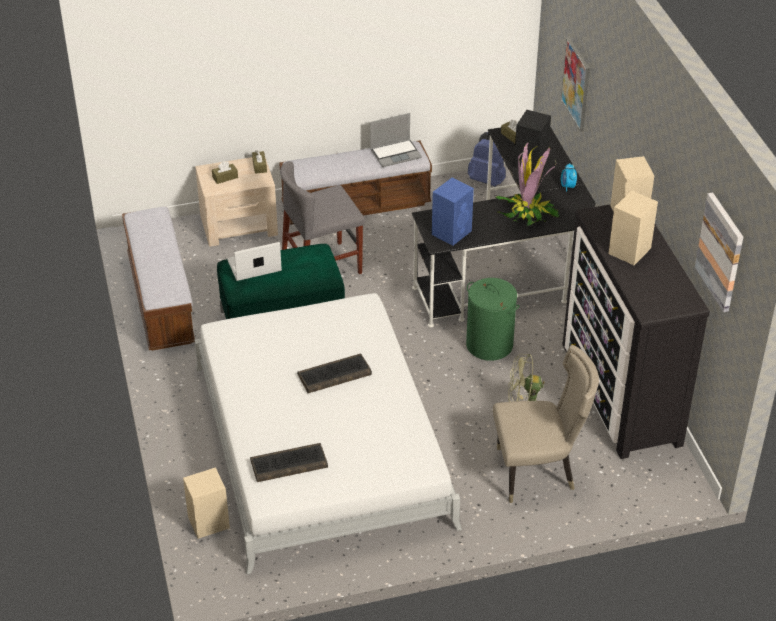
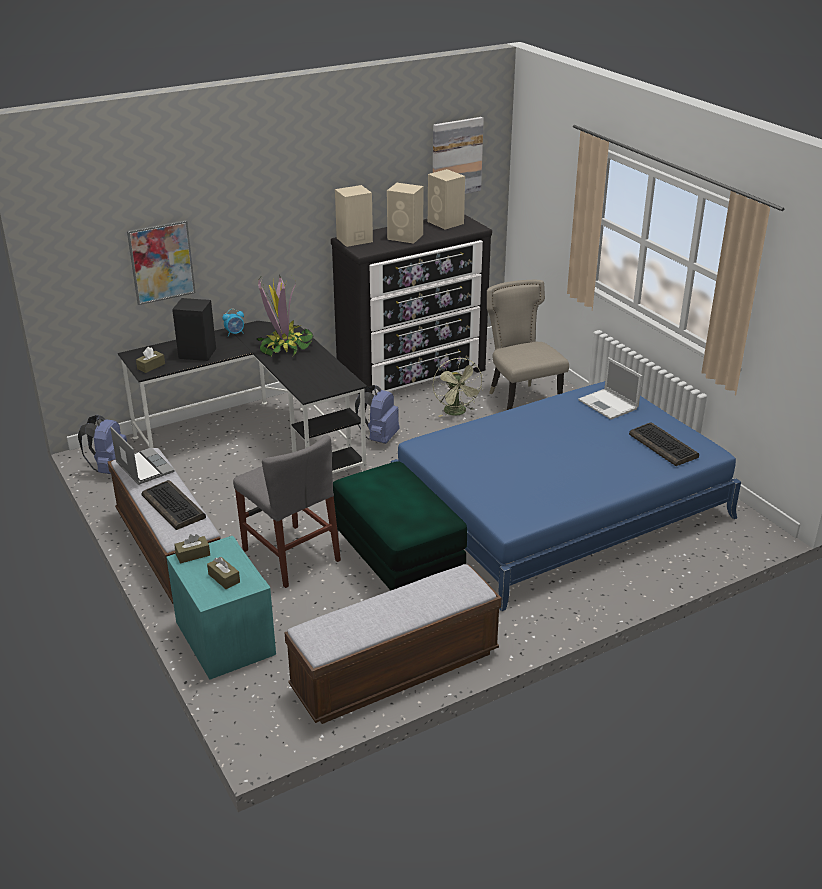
camera: 105 degrees left, 10 degrees down
beige speaker [183,467,230,539] -> beige speaker moved to [428,169,465,230]
beige nightstand [195,157,278,247] -> turquoise nightstand [166,536,276,680]
white bed [195,293,462,574] -> blue bed [391,381,741,612]
laptop [227,242,282,281] -> laptop moved to [578,357,643,420]
keyboard [297,353,372,393] -> keyboard moved to [142,480,206,530]
blue speaker [432,178,474,246] -> none
green laundry basket [466,278,520,361] -> blue backpack [355,385,400,444]

